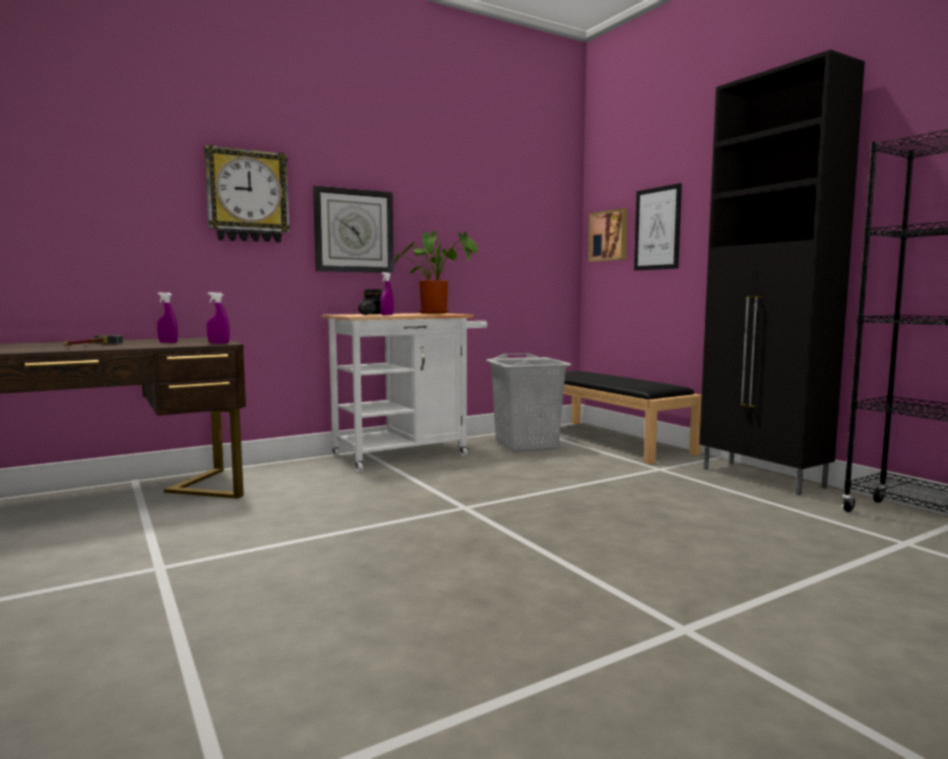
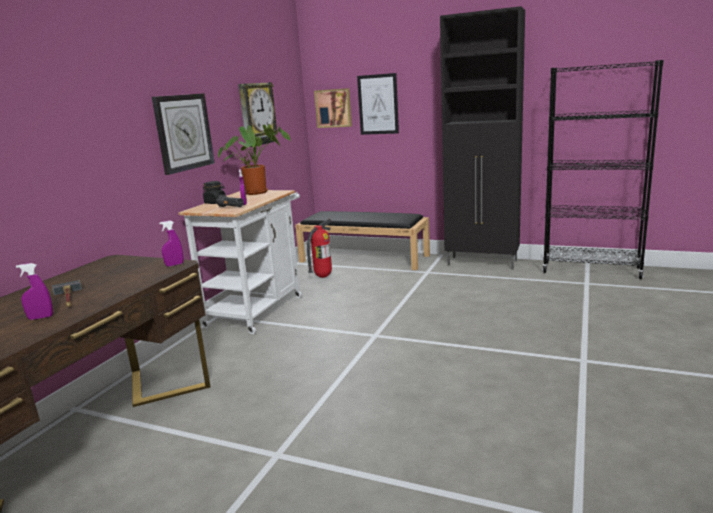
camera: 35 degrees left, 10 degrees up
purple spray bottle [157,292,178,343] -> purple spray bottle moved to [16,263,53,320]
wall clock [204,144,291,243] -> wall clock moved to [238,82,278,147]
grey laundry basket [486,353,571,452] -> fire extinguisher [307,219,332,278]

